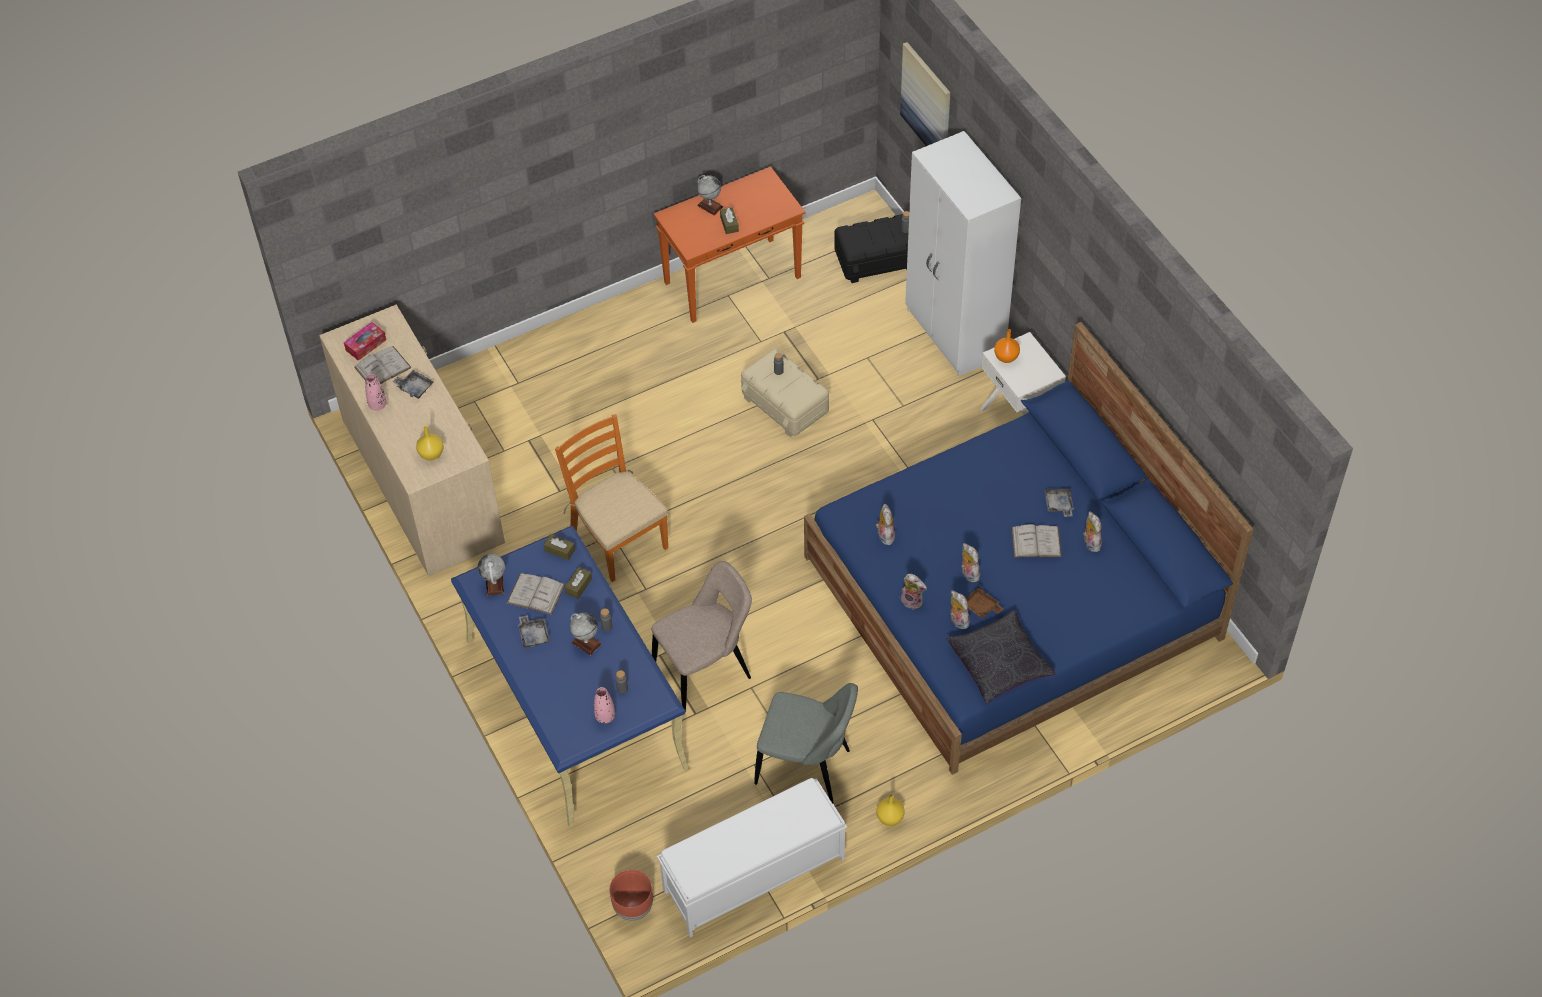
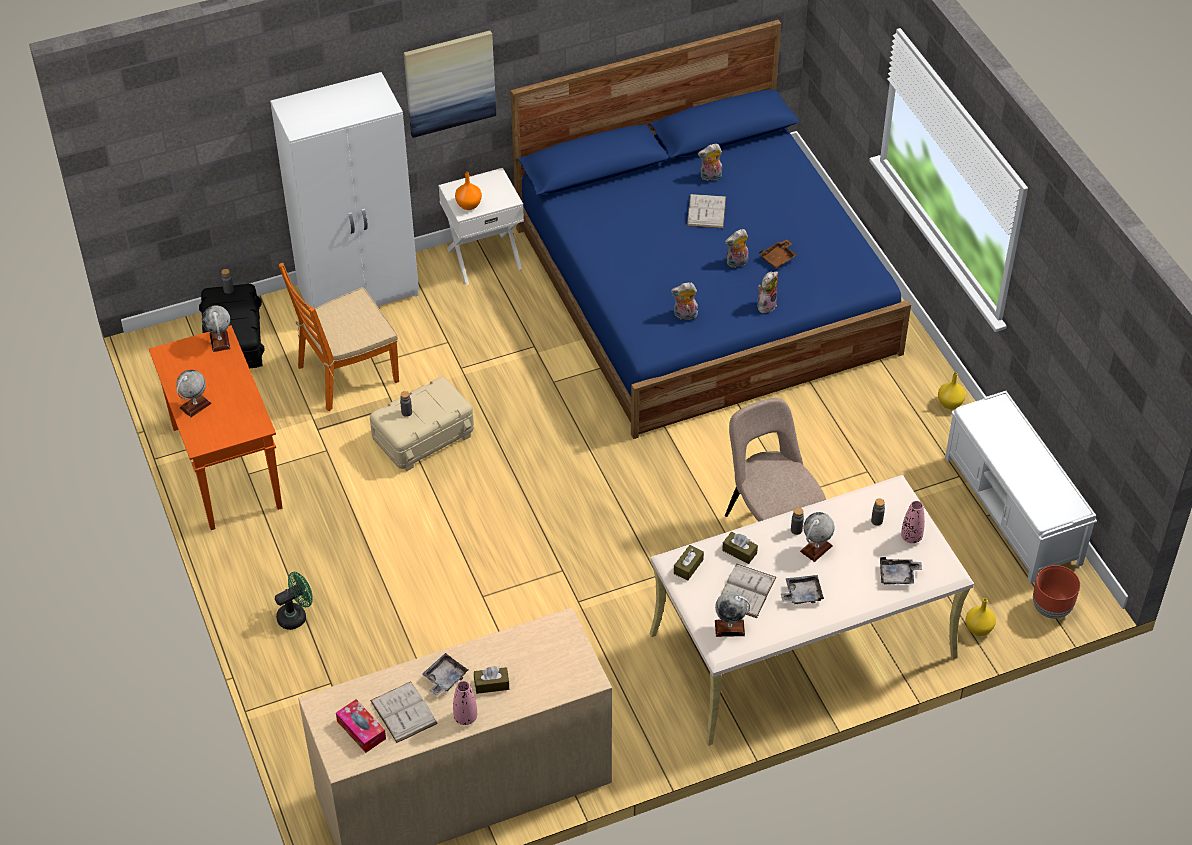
camera: 85 degrees left, 5 degrees down
yellow vase [416,426,444,461] -> yellow vase moved to [965,598,996,636]
blue desk [451,525,690,827] -> beige desk [650,475,974,746]
orange chair [555,414,668,582] -> orange chair moved to [279,263,399,411]
brown tissue box [720,207,739,234] -> brown tissue box moved to [474,666,509,694]
grey chair [754,683,858,803] -> none
picture [900,42,950,146] -> picture moved to [404,31,496,138]
black pillow [946,610,1056,703] -> none
plush toy [950,591,970,629] -> none
grey tray [1044,488,1074,517] -> grey tray moved to [880,557,922,584]
none -> globe [202,305,231,352]
none -> green fan [275,572,313,630]

